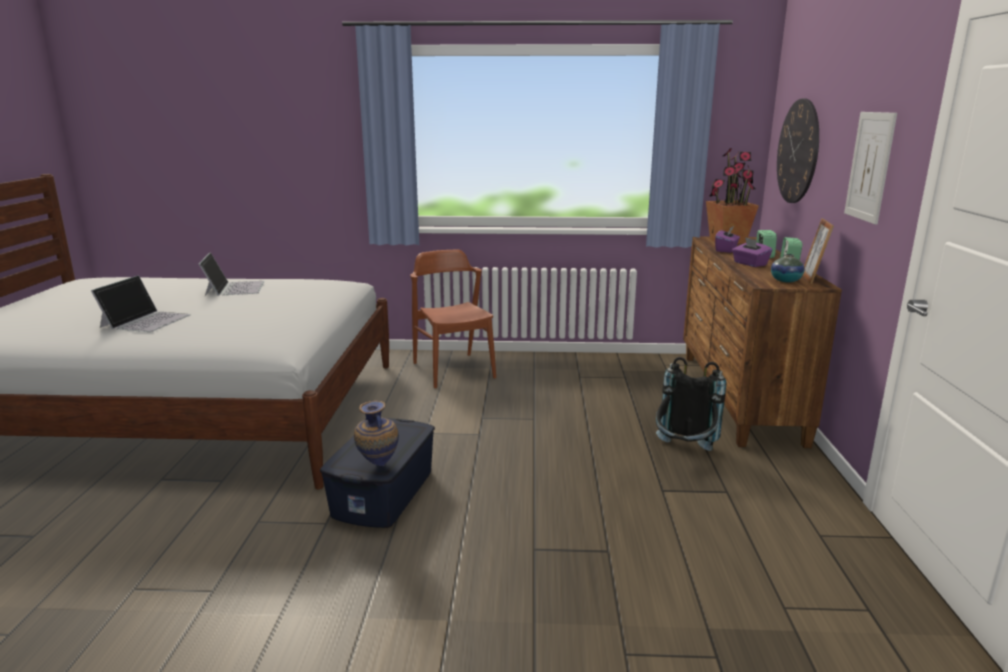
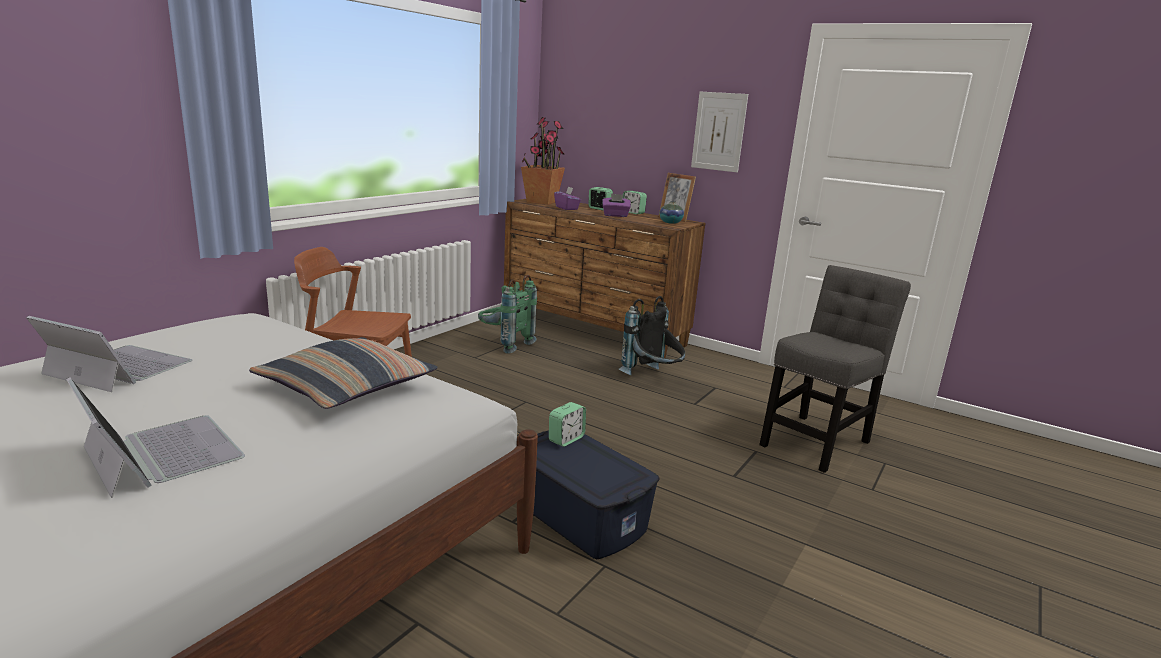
camera: 60 degrees left, 0 degrees up
vase [354,401,399,466] -> none
wall clock [777,99,819,203] -> none
none -> pillow [249,337,438,409]
none -> green backpack [478,275,537,354]
none -> alarm clock [549,402,586,447]
none -> grey chair [759,265,911,473]

